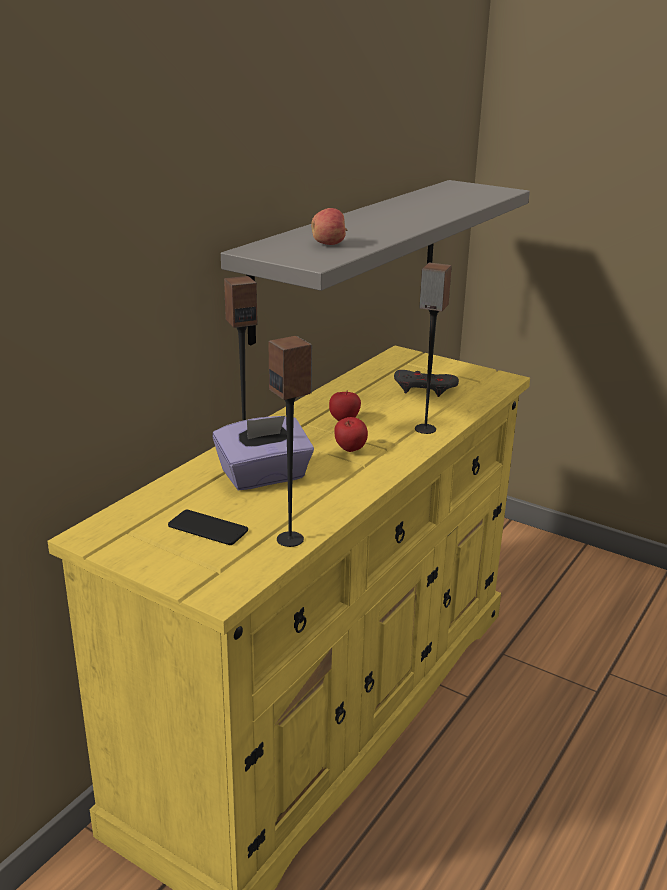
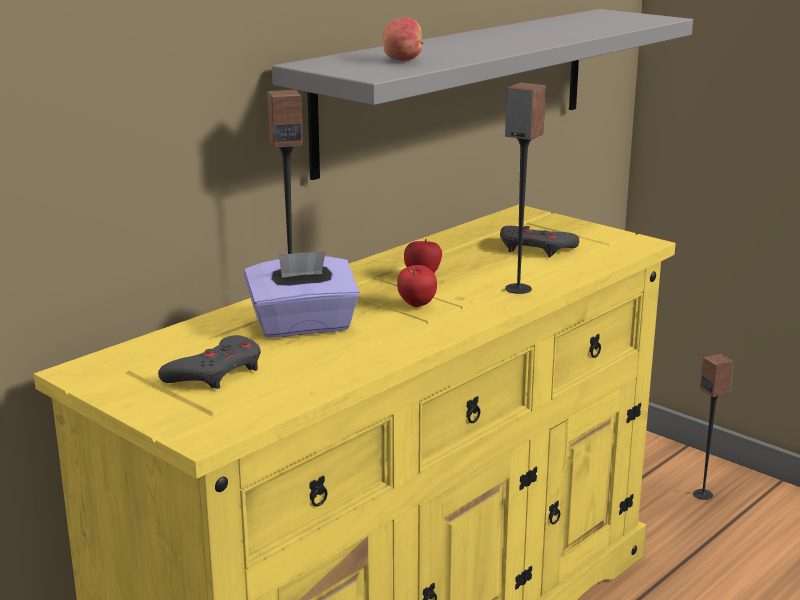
camera: 10 degrees right, 5 degrees down
phone [168,509,248,545] -> grey game controller [158,335,261,389]
speaker [269,336,312,547] -> speaker moved to [693,354,734,500]

